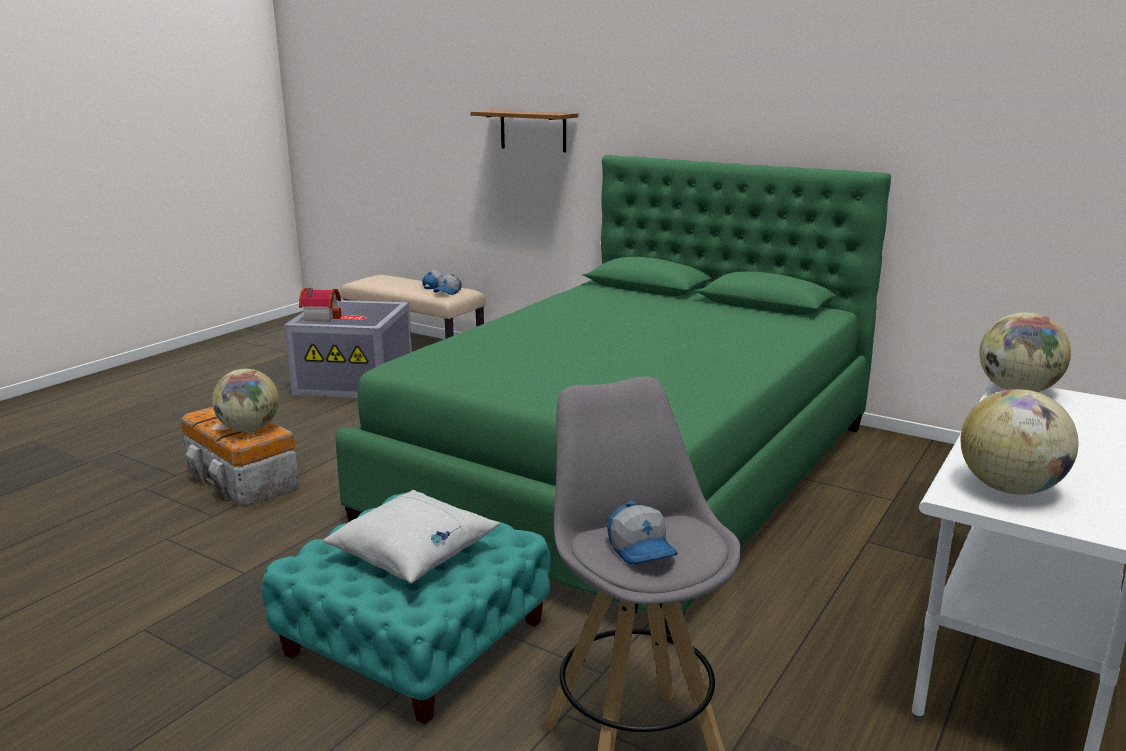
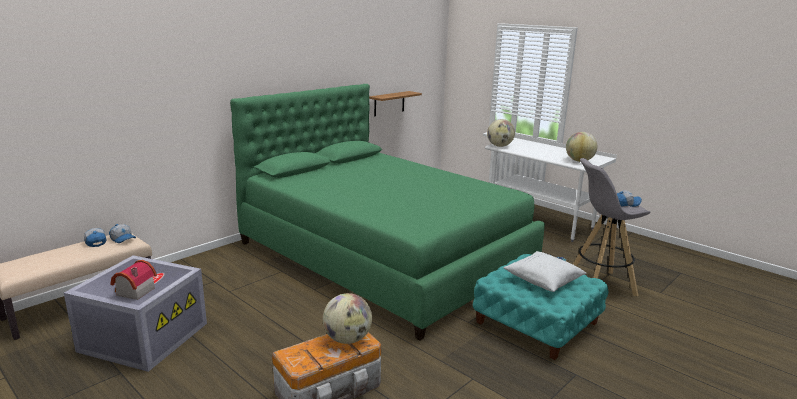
camera: 80 degrees left, 0 degrees up
shelf [470,110,578,152] -> shelf moved to [369,91,422,116]

